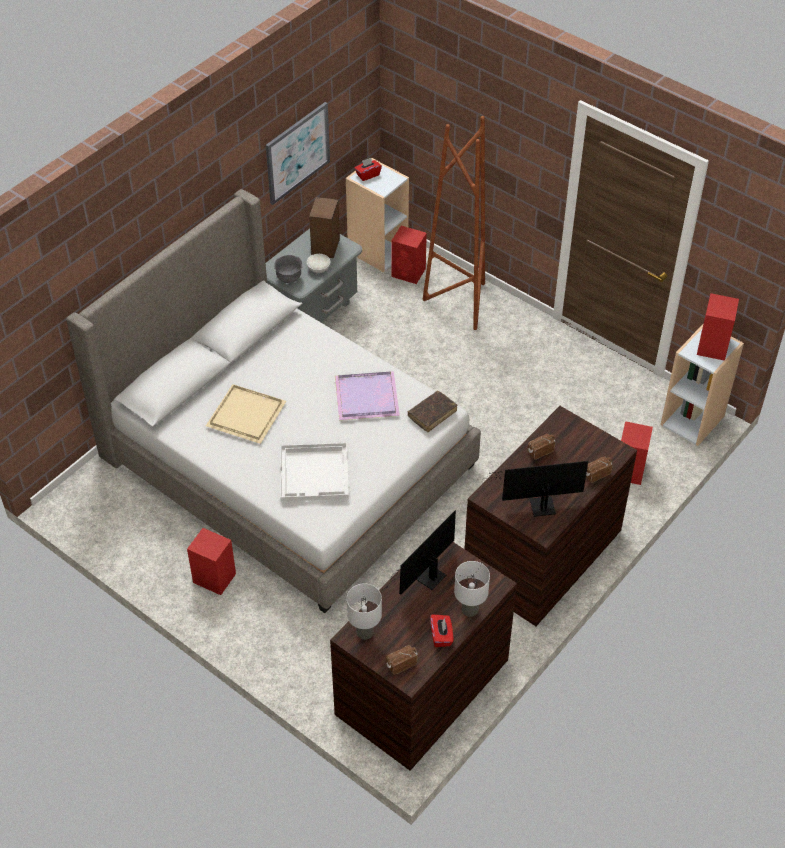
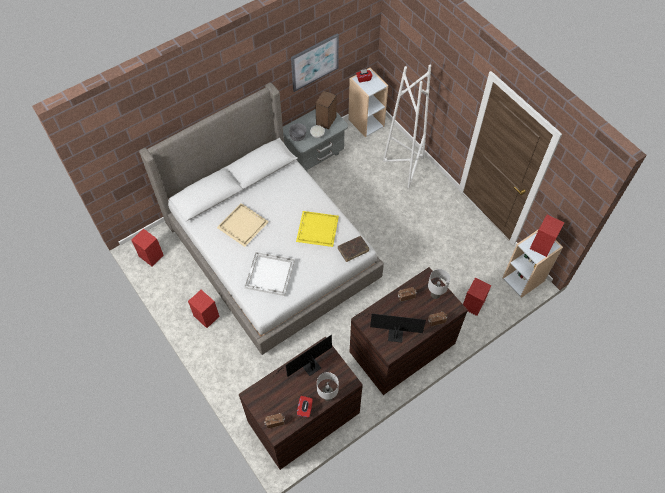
camera: 15 degrees right, 10 degrees up
purple tray [335,371,400,420] -> yellow tray [296,211,339,247]
white table lamp [347,584,382,640] -> white table lamp moved to [428,269,450,299]
red speaker [391,226,427,284] -> red speaker moved to [131,229,164,266]
brown clothes rack [423,116,485,330] -> white clothes rack [383,65,431,188]

